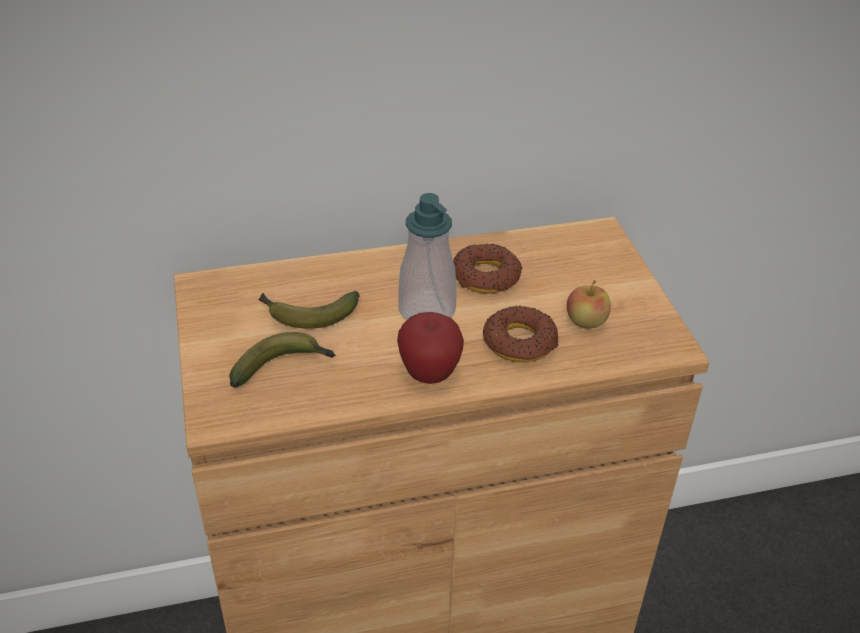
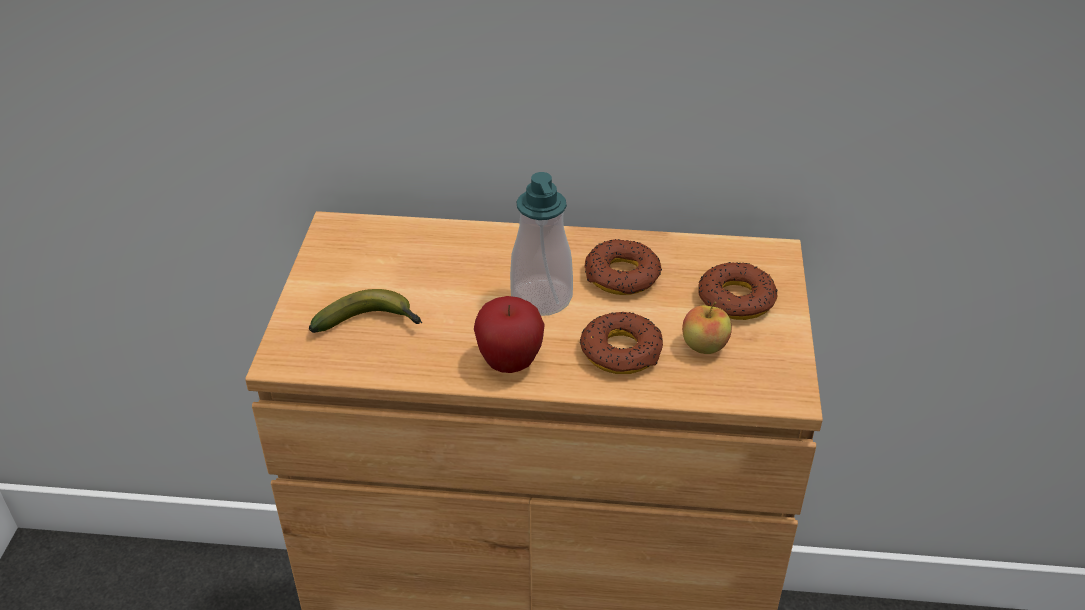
camera: 20 degrees right, 0 degrees up
banana [258,291,359,329] -> none
none -> donut [698,262,777,320]

